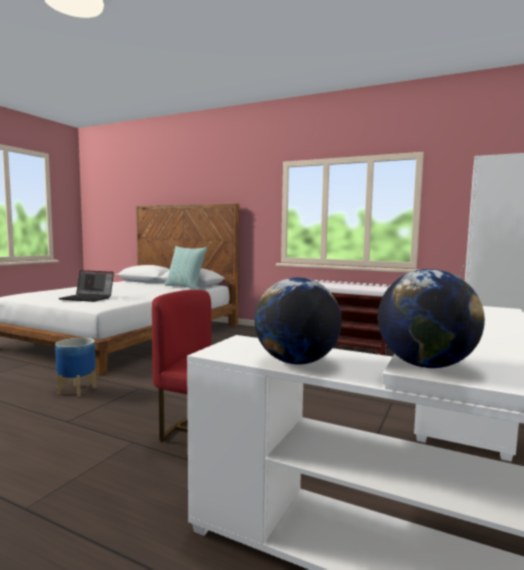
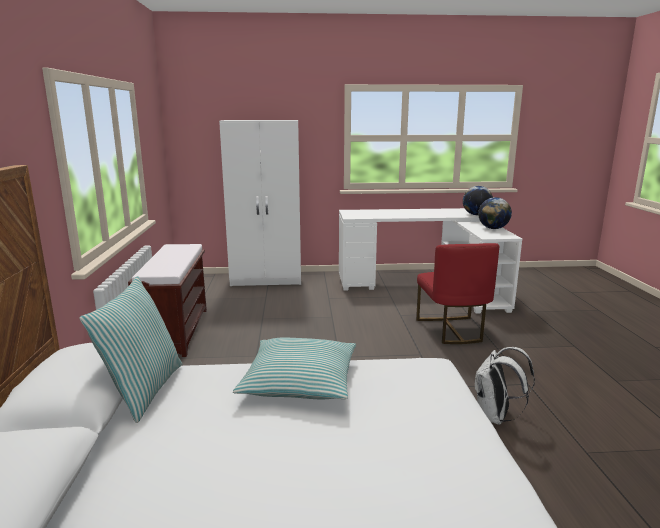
camera: 120 degrees left, 10 degrees up
planter [55,338,96,397] -> white backpack [474,347,535,425]
laptop [59,270,114,302] -> none
none -> pillow [233,338,356,399]

